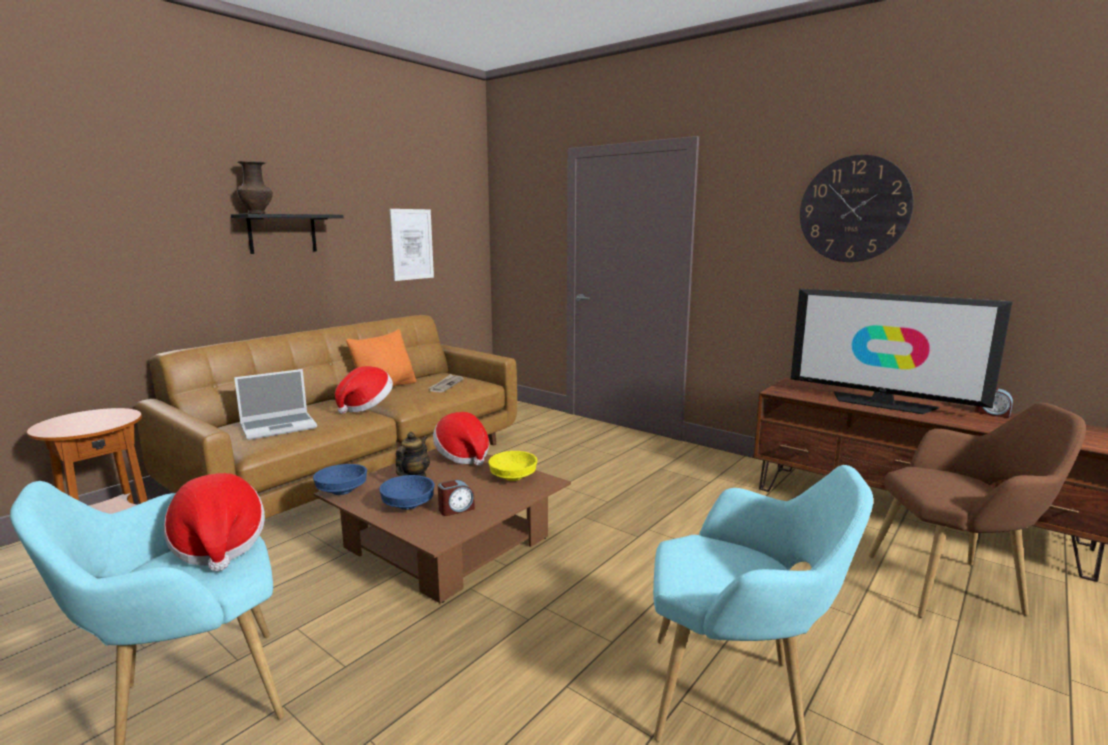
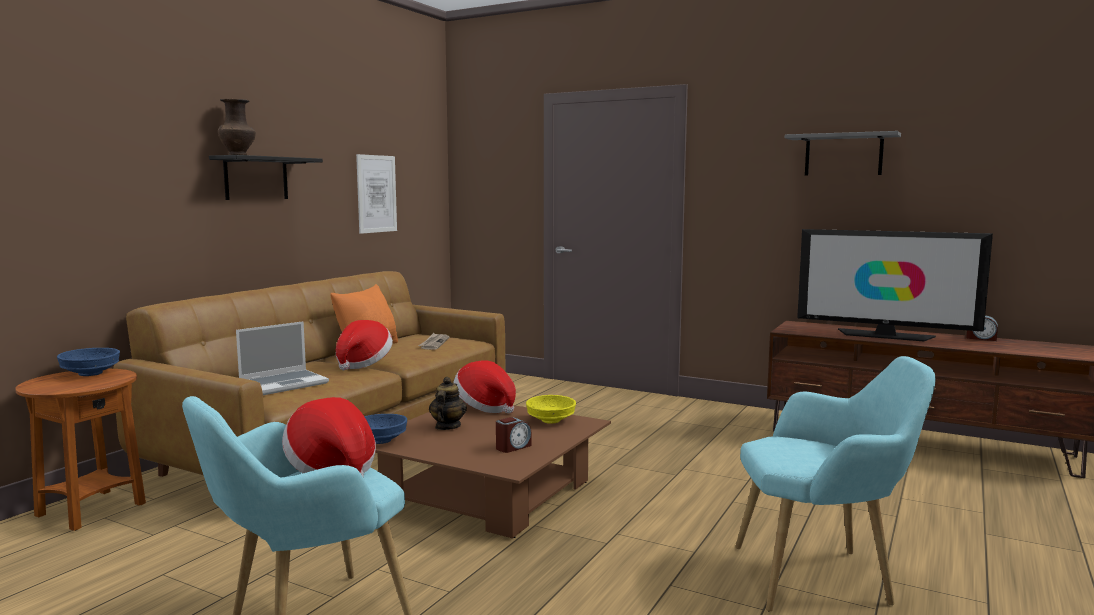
camera: 10 degrees left, 5 degrees down
blue bowl [379,475,435,510] -> blue bowl moved to [57,348,120,376]
wall clock [800,155,914,262] -> grey shelf [785,131,901,175]
brown armchair [869,403,1086,618] -> none

